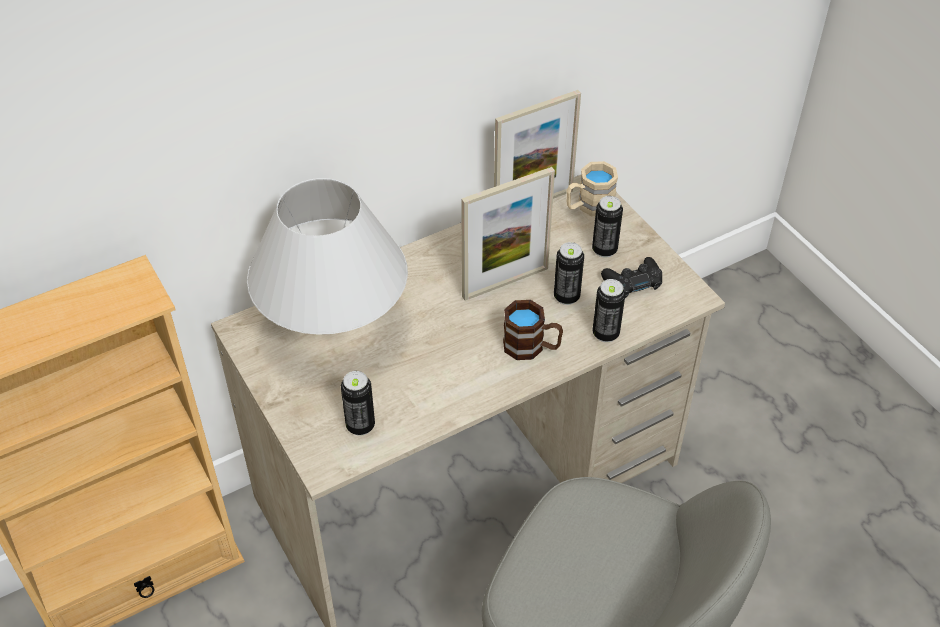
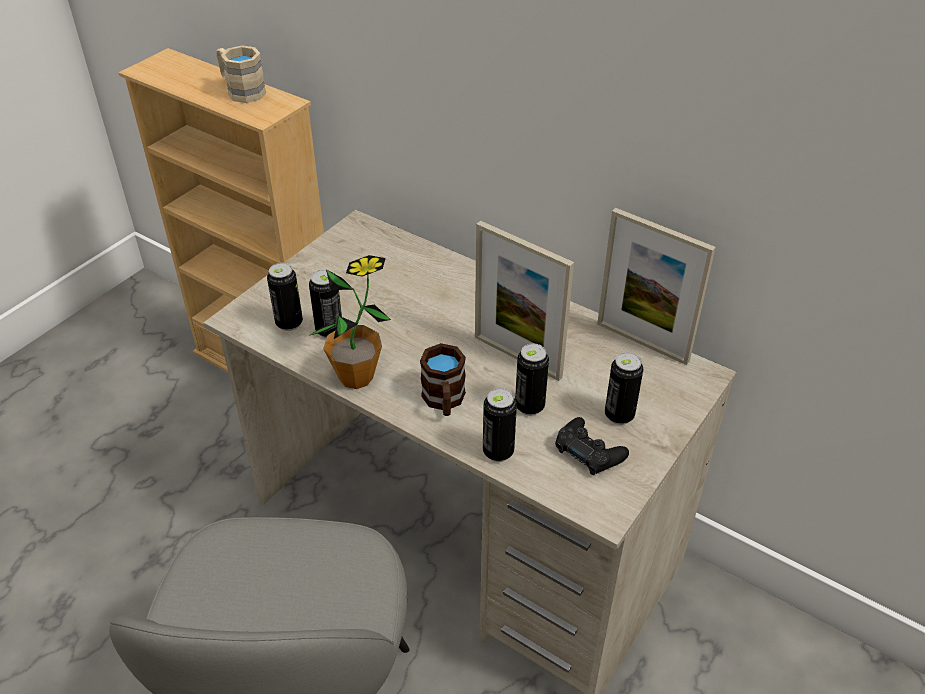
camera: 65 degrees right, 5 degrees down
white table lamp [247,178,408,335] -> none
beige mug [567,161,618,216] -> beige mug moved to [217,45,266,103]
none -> potted plant [309,255,391,389]
none -> can [309,270,342,338]

